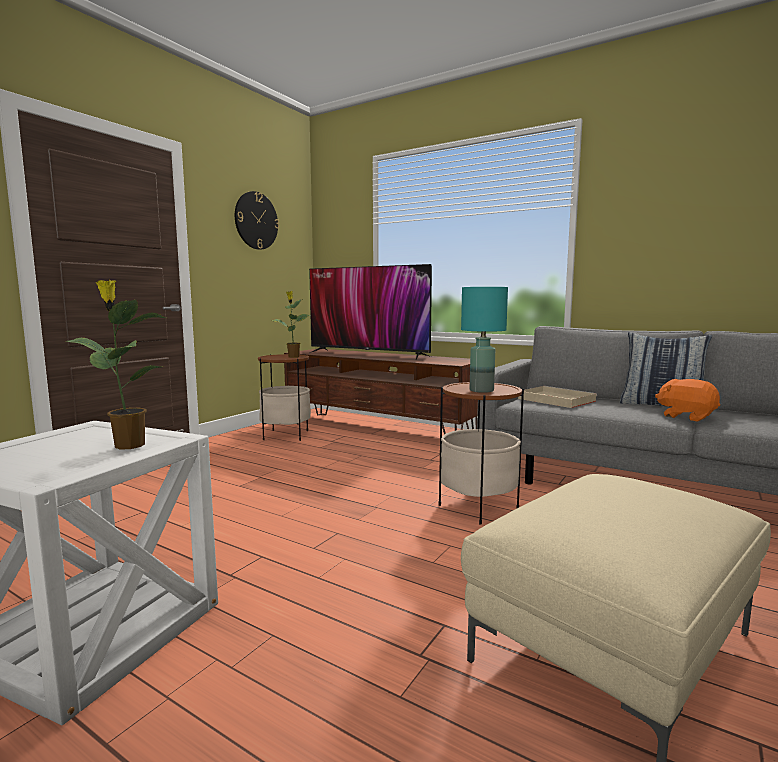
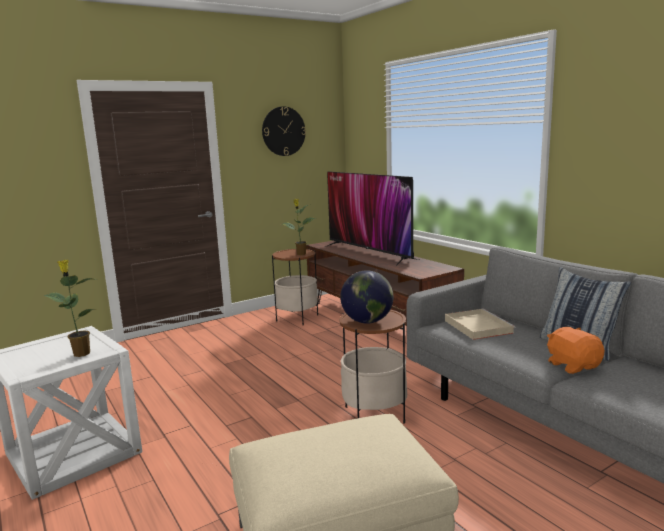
camera: 25 degrees right, 5 degrees up
turquoise table lamp [461,287,508,393] -> globe [340,270,394,324]

